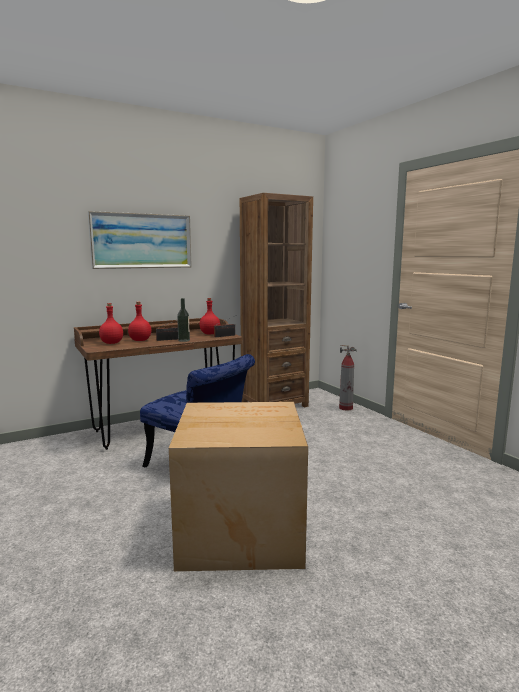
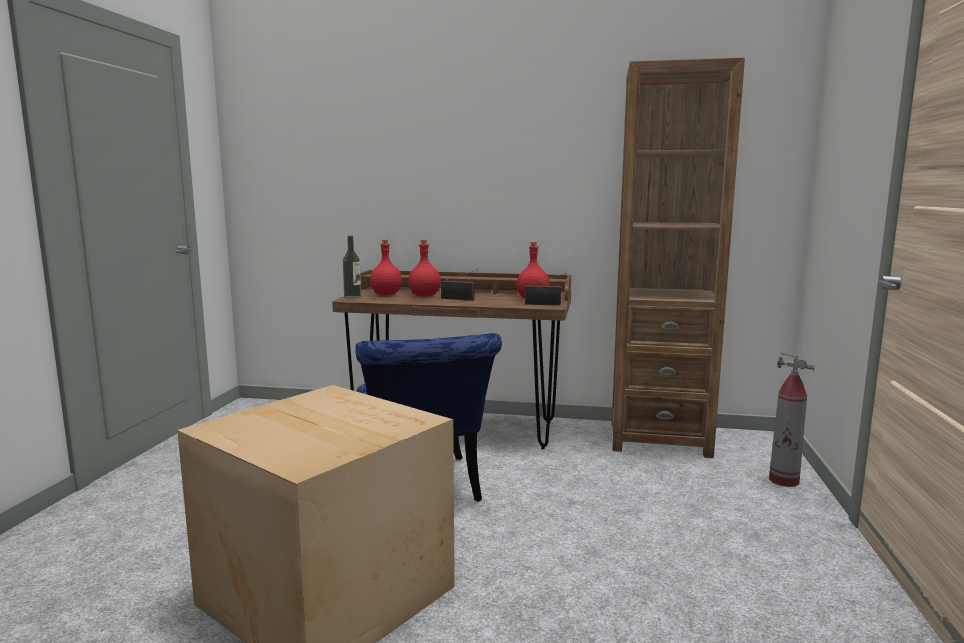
camera: 40 degrees right, 0 degrees up
picture [88,211,192,269] -> none
bottle [177,298,190,342] -> bottle moved to [343,236,361,299]

